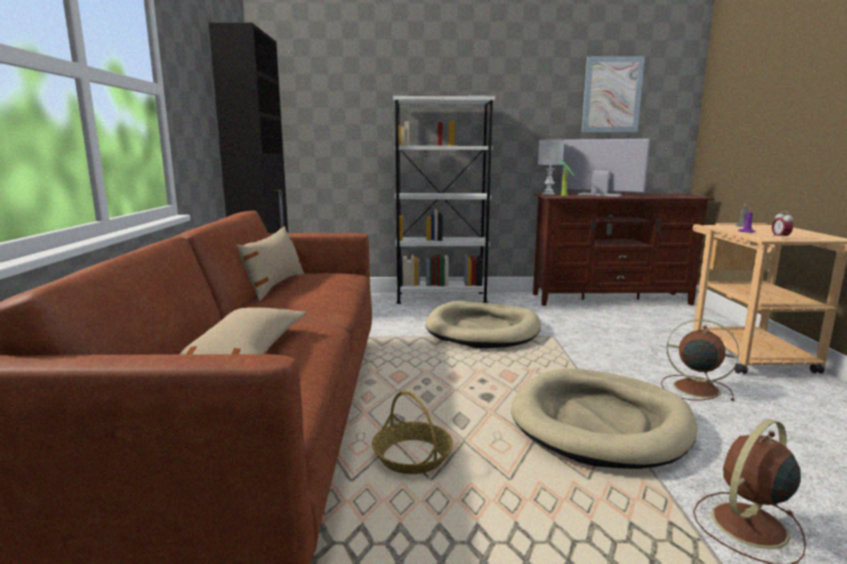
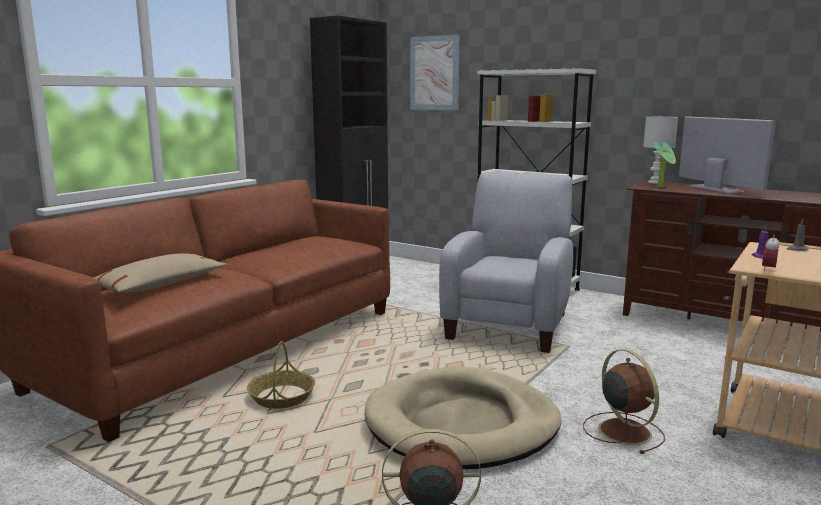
camera: 35 degrees right, 0 degrees up
beige pillow [236,226,304,301] -> none
beige dog bed [425,301,541,348] -> grey armchair [439,172,573,353]
picture [582,56,645,132] -> picture moved to [410,34,459,110]

